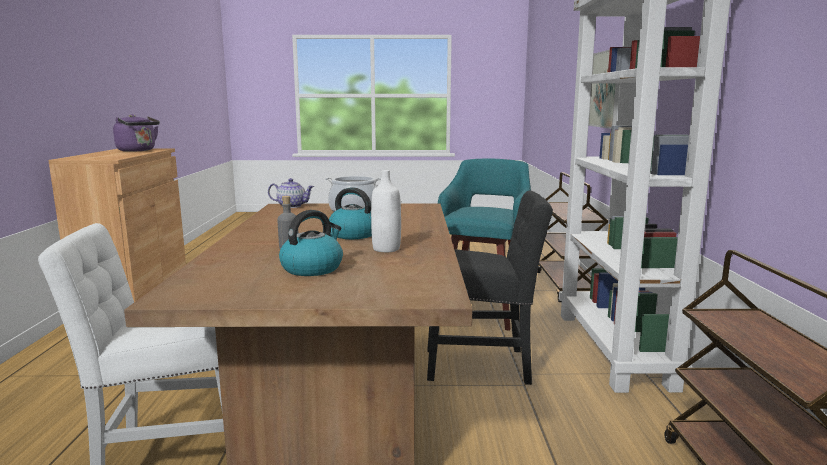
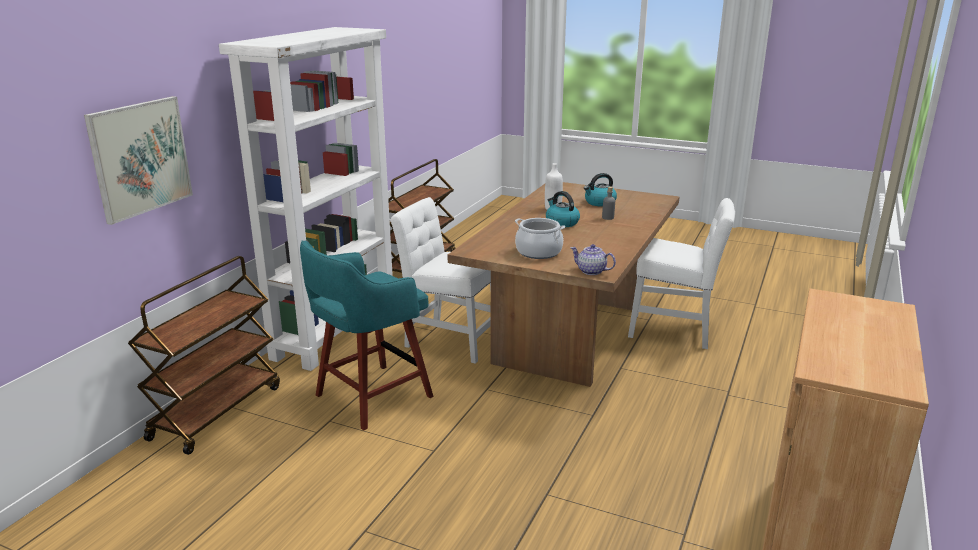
camera: 155 degrees left, 10 degrees up
purple kettle [113,114,160,152] -> none
black chair [427,190,553,385] -> white chair [391,197,491,364]

